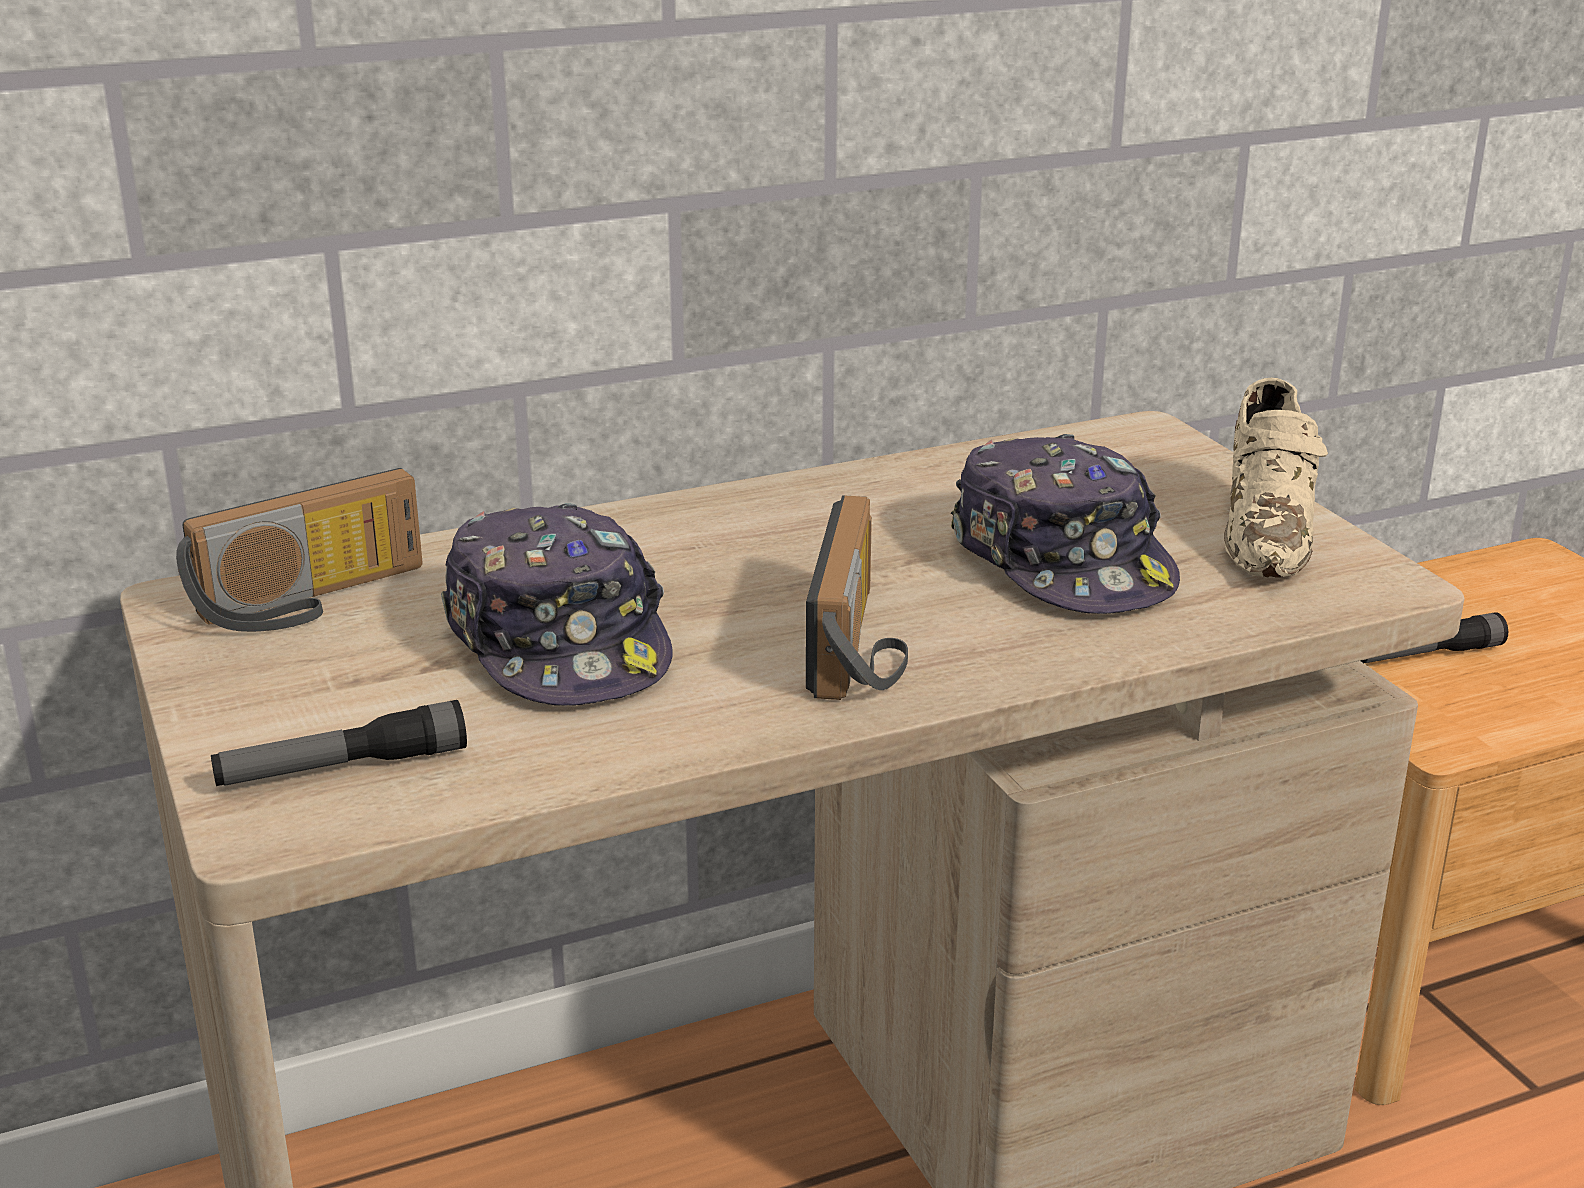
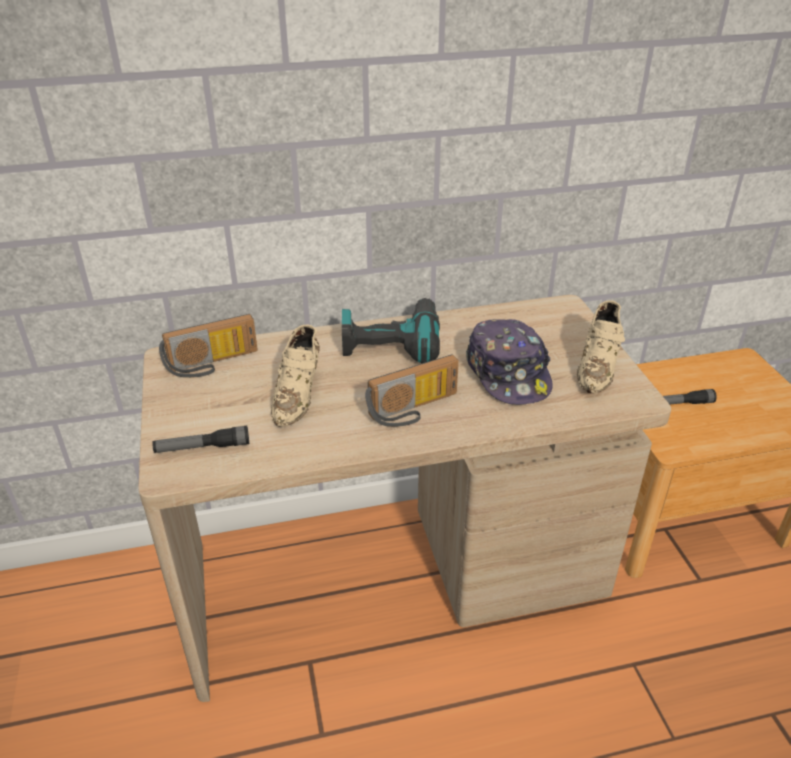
camera: 10 degrees right, 10 degrees up
cap [441,503,672,706] -> beige shoe [270,325,320,427]
radio [806,495,908,700] -> radio turned 45 degrees clockwise [365,354,459,427]
none -> power drill [342,298,440,364]

